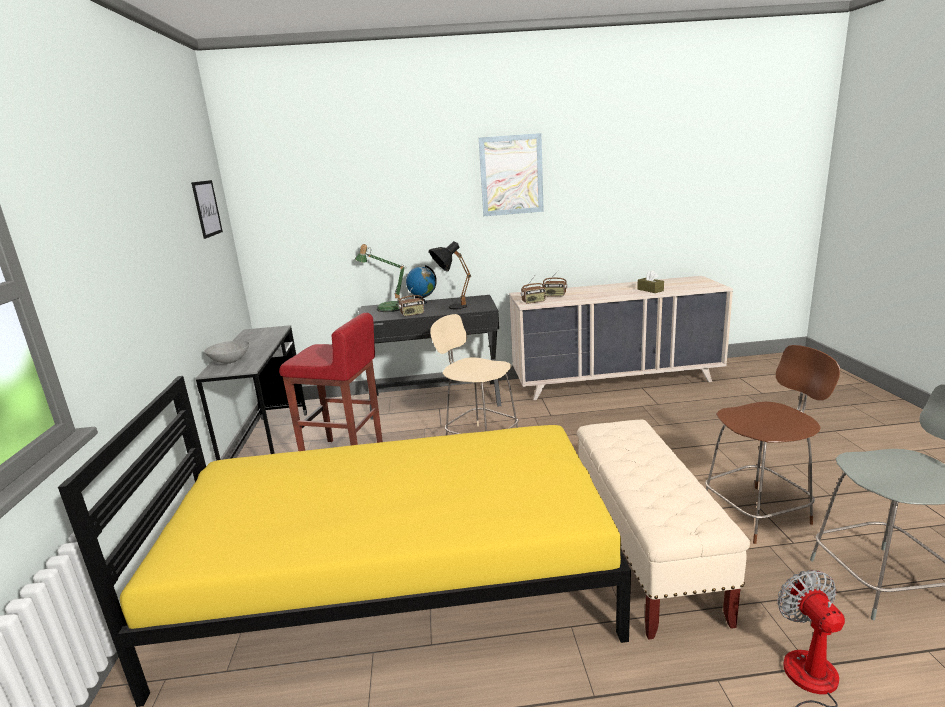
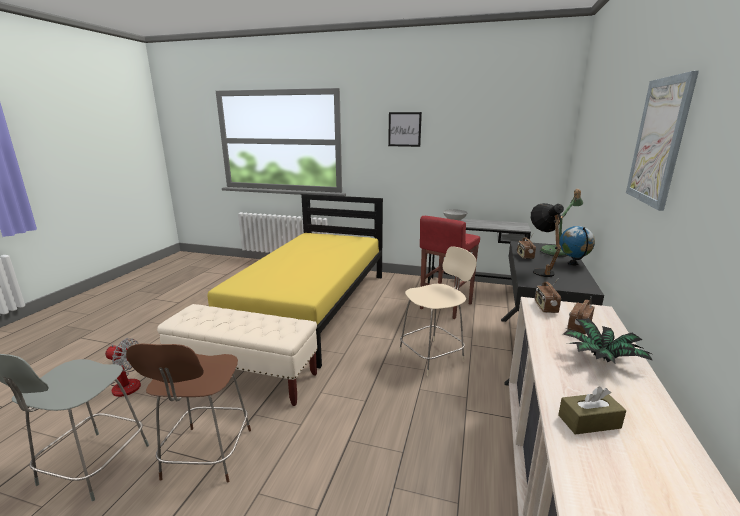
camera: 110 degrees right, 0 degrees up
picture [191,180,223,239] -> picture moved to [388,112,422,147]
none -> potted plant [563,318,654,363]

